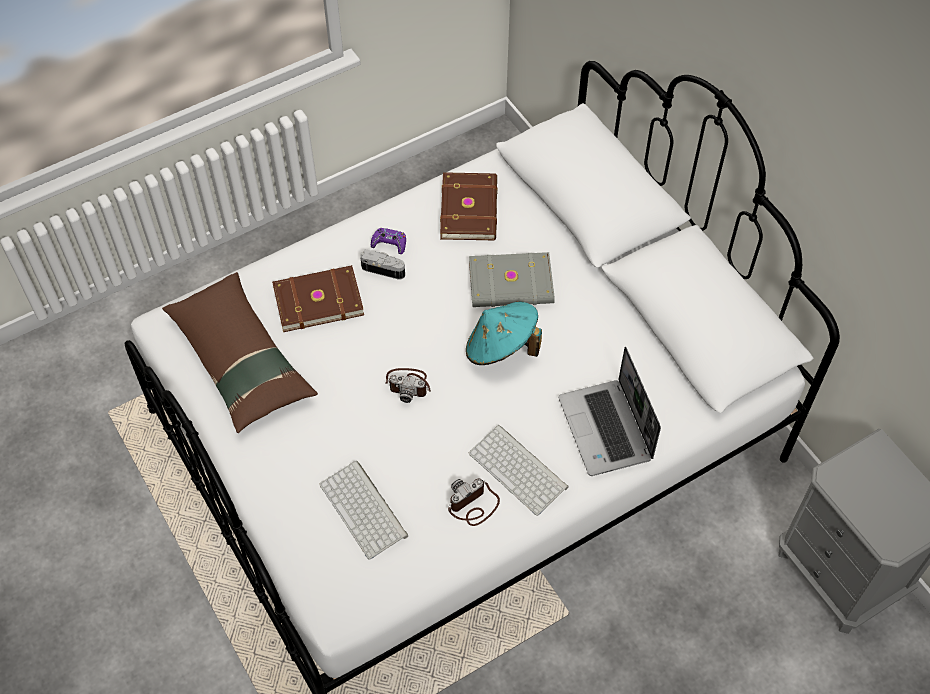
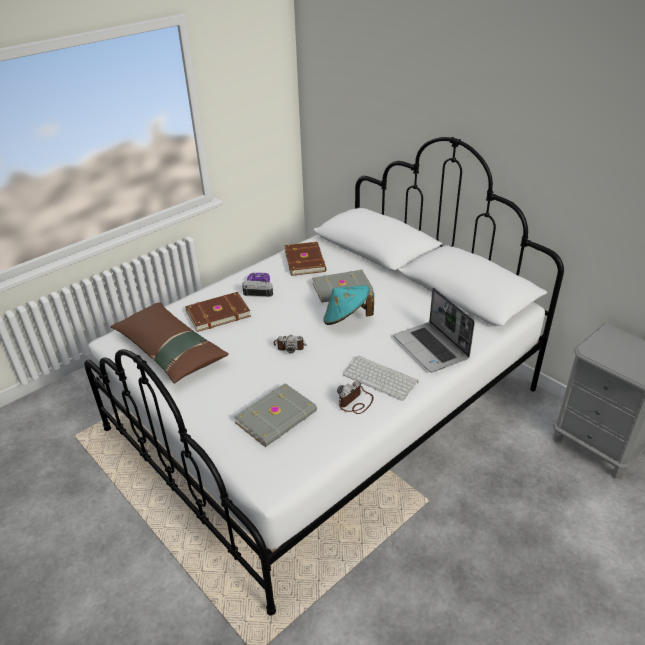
camera: 10 degrees left, 20 degrees down
keyboard [319,461,408,560] -> grey book [234,383,317,447]

